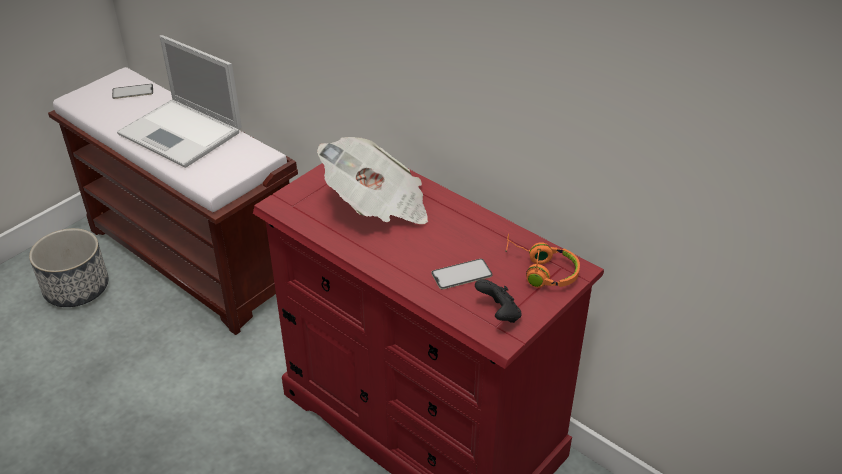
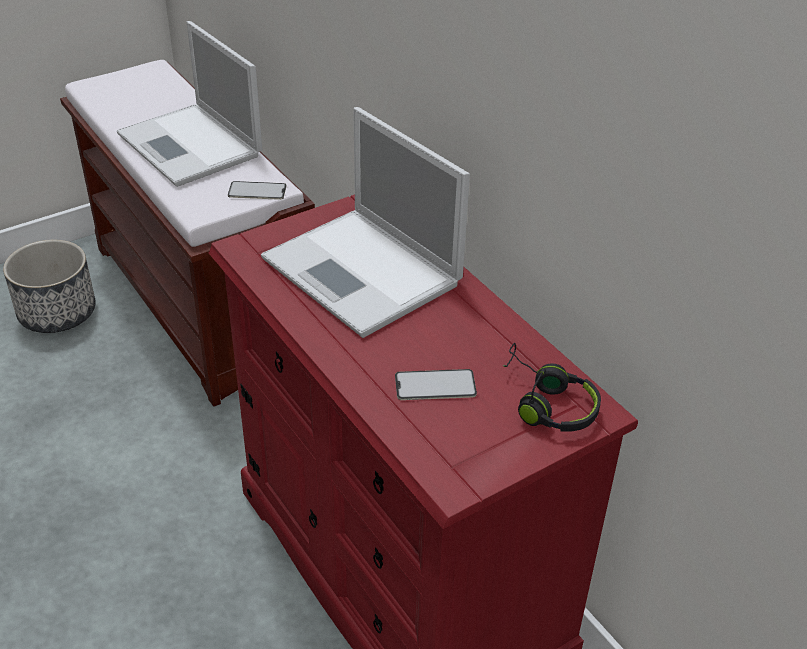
camera: 15 degrees right, 0 degrees up
phone [112,84,153,99] -> phone moved to [228,181,286,200]
newspaper [317,137,428,224] -> laptop [261,107,470,338]
black game controller [475,279,521,323] -> none
orange headphones [505,234,580,288] -> black headphones [503,343,601,432]

